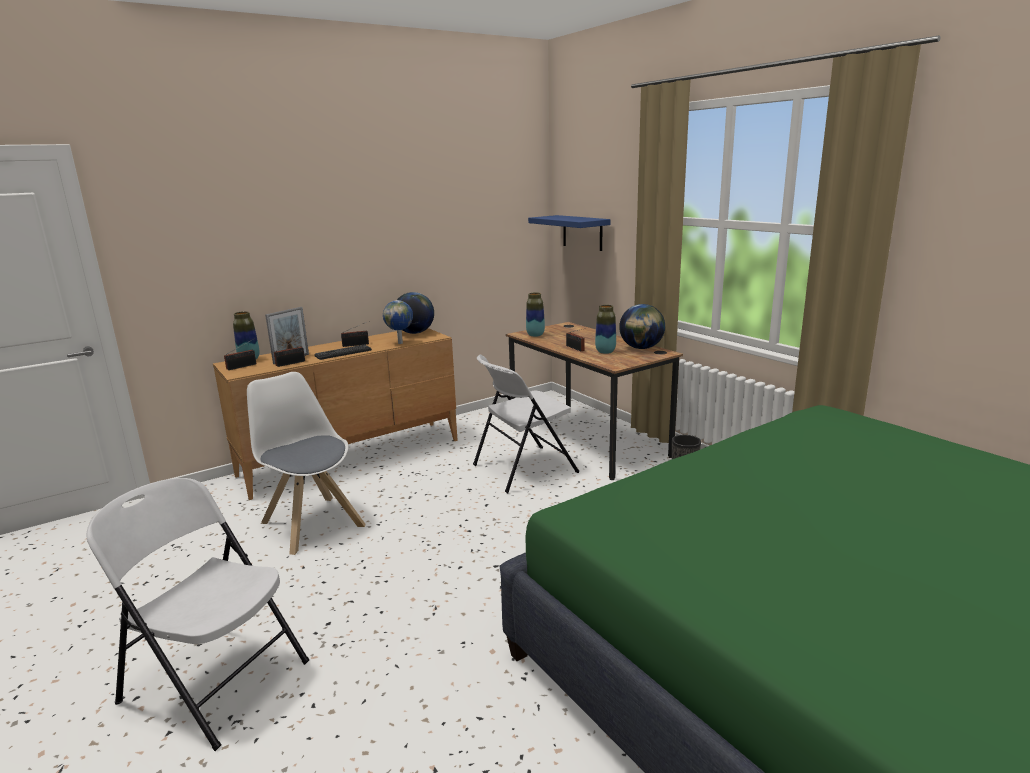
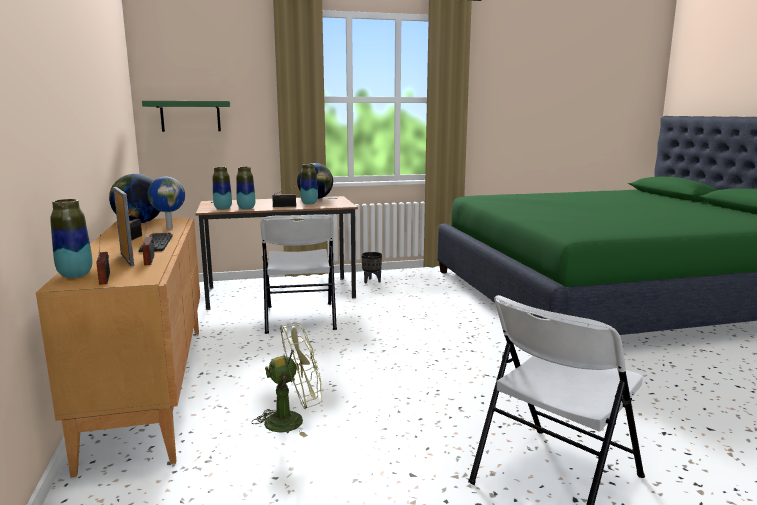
camera: 70 degrees left, 5 degrees down
chair [247,372,366,555] -> green fan [252,322,322,437]
blue shelf [528,215,611,251] -> green shelf [142,101,230,132]
none -> vase [236,167,255,209]

